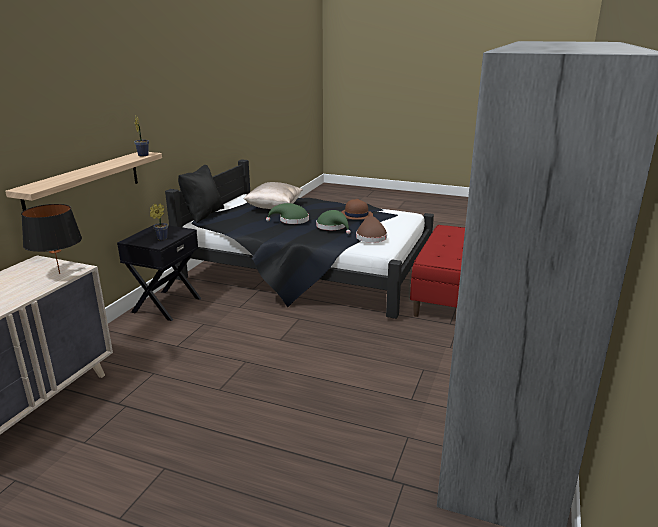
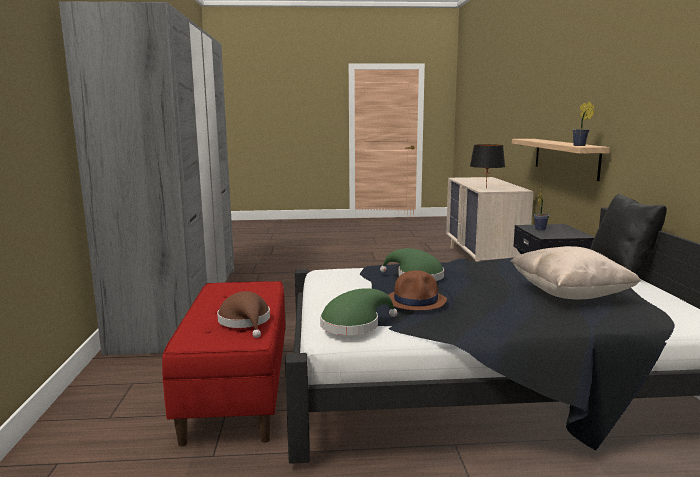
camera: 155 degrees right, 10 degrees down
green hat [266,203,309,224] -> green hat moved to [320,288,398,335]
brown hat [356,216,387,243] -> brown hat moved to [217,291,270,338]

